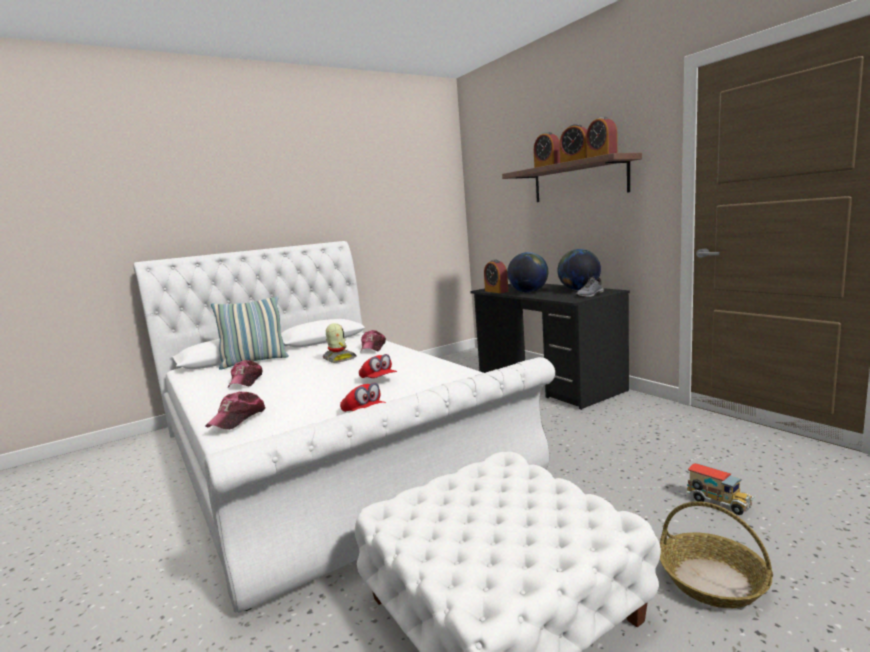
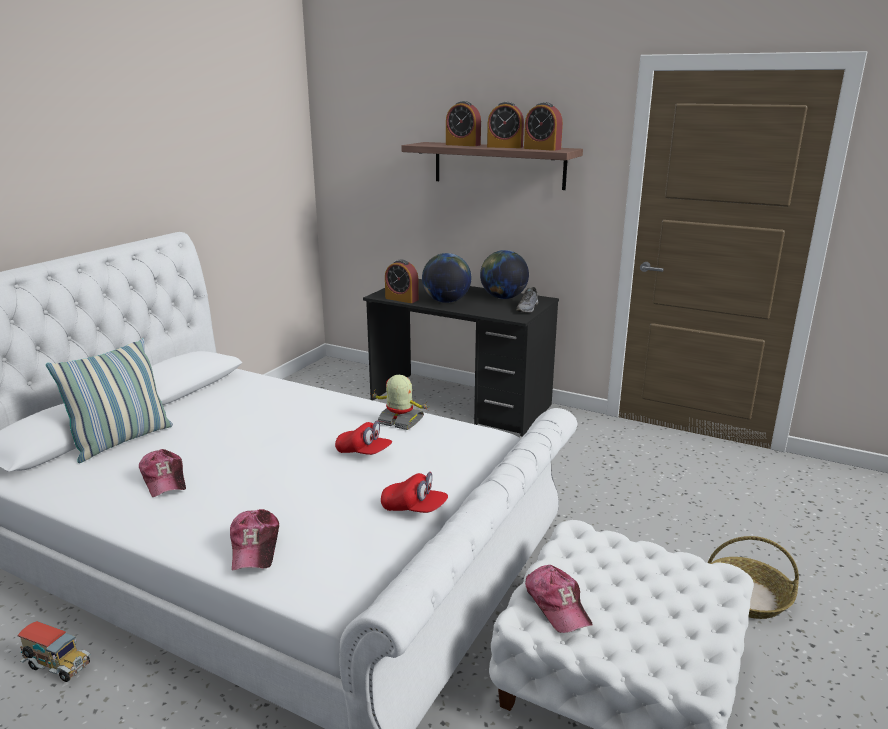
camera: 30 degrees left, 10 degrees up
toy robot [323,323,357,363] -> toy robot moved to [371,375,430,430]
cap [360,330,386,352] -> cap moved to [525,565,593,633]
toy truck [687,463,754,515] -> toy truck moved to [17,621,91,682]

